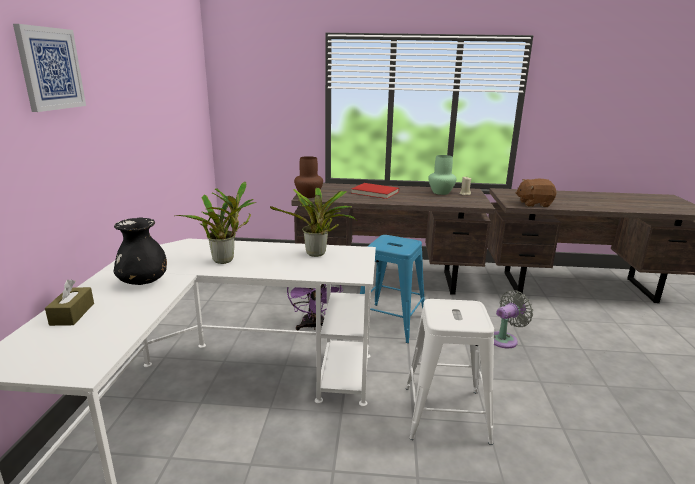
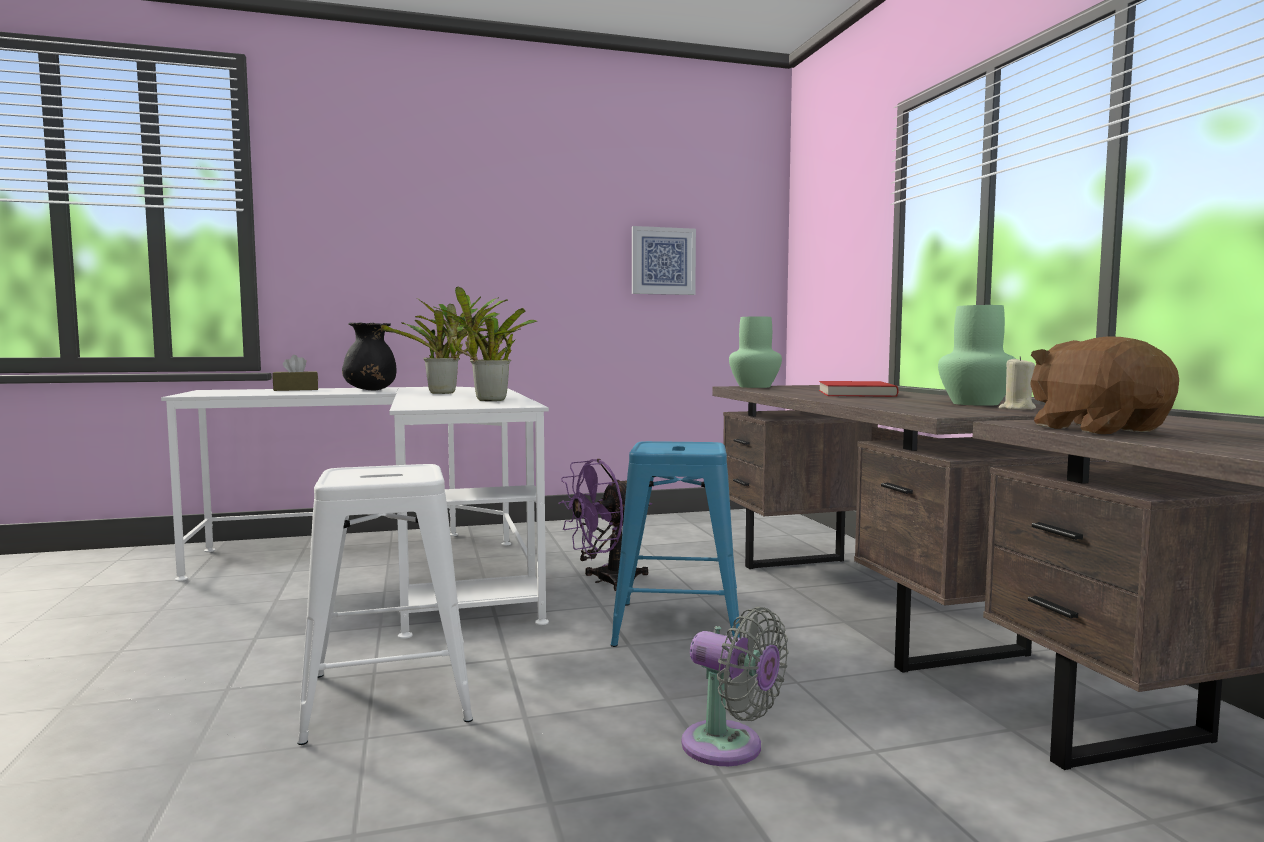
camera: 70 degrees right, 15 degrees down
picture [13,24,86,112] -> picture moved to [632,226,696,295]
brown vase [294,156,323,198] -> green vase [729,316,782,388]

